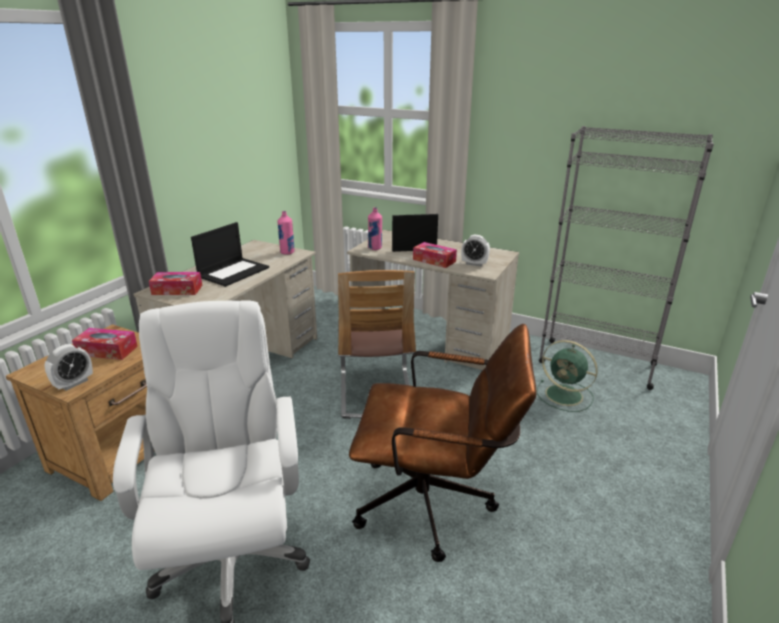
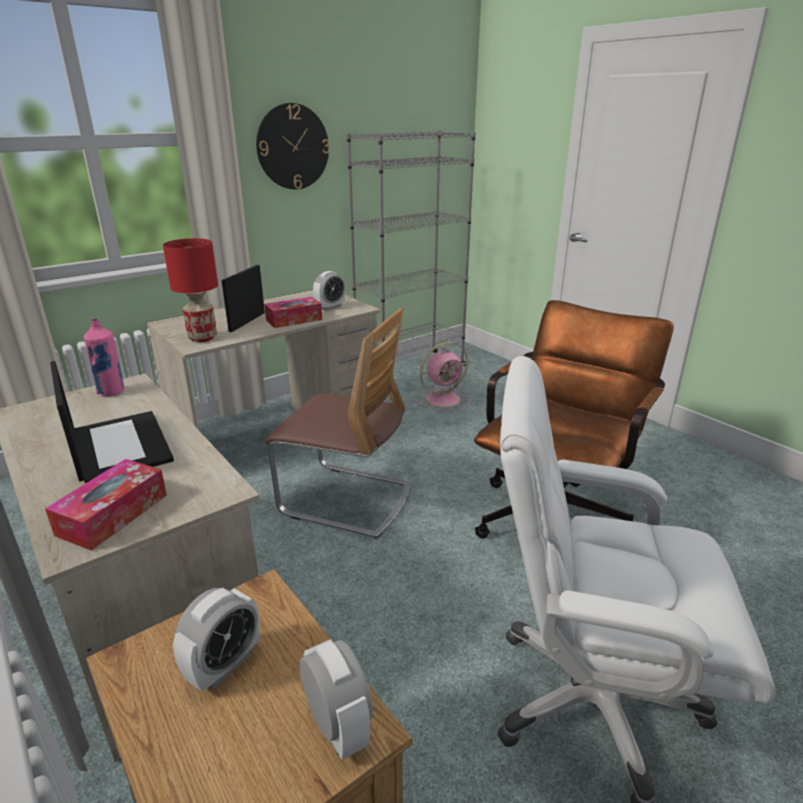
camera: 65 degrees left, 0 degrees up
tissue box [72,328,138,360] -> alarm clock [173,588,260,692]
pink bottle [368,207,382,250] -> red table lamp [163,238,218,342]
green fan [537,340,598,412] -> pink fan [414,342,471,411]
none -> wall clock [256,103,330,189]

